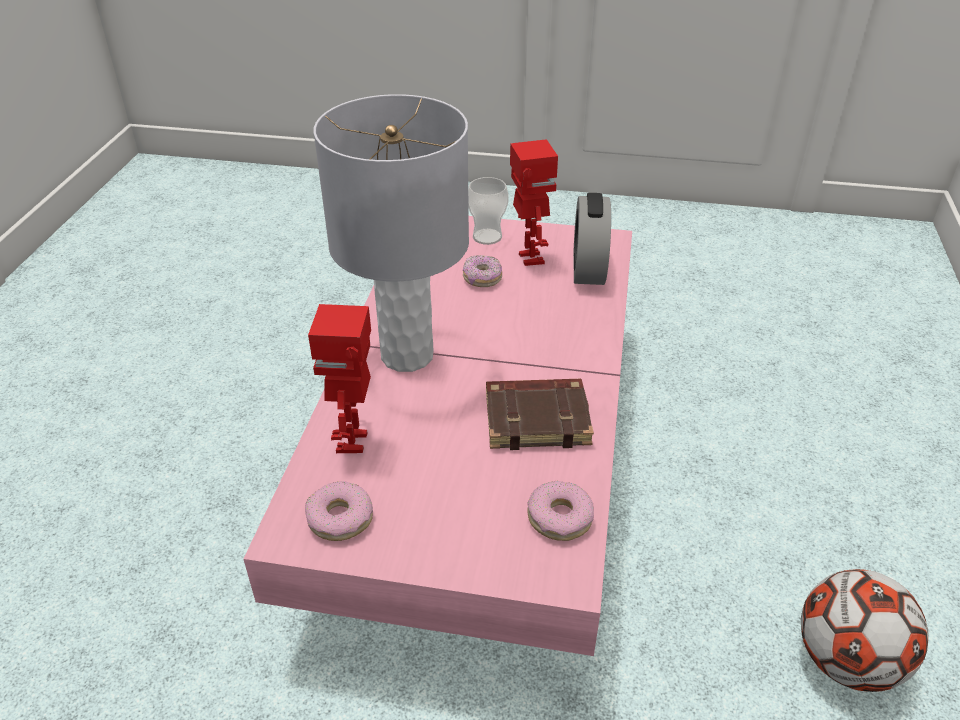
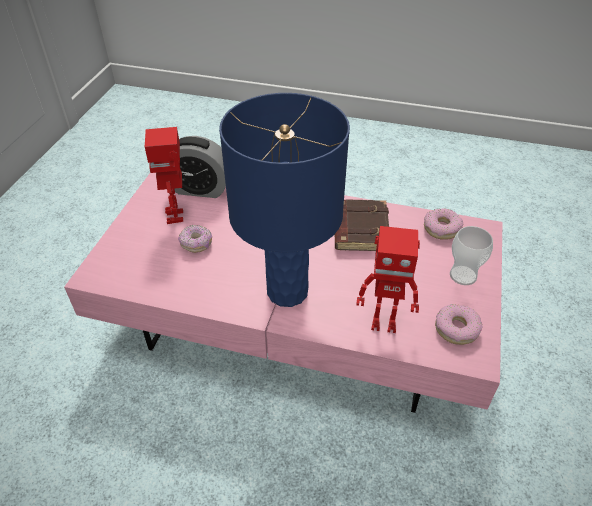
camera: 85 degrees left, 5 degrees up
grey table lamp [314,94,469,372] -> blue table lamp [219,93,350,307]
cup [468,177,509,245] -> cup moved to [450,226,493,285]
toy robot [510,139,558,266] -> toy robot turned 90 degrees counterclockwise [145,127,183,224]
football [801,569,929,692] -> none

